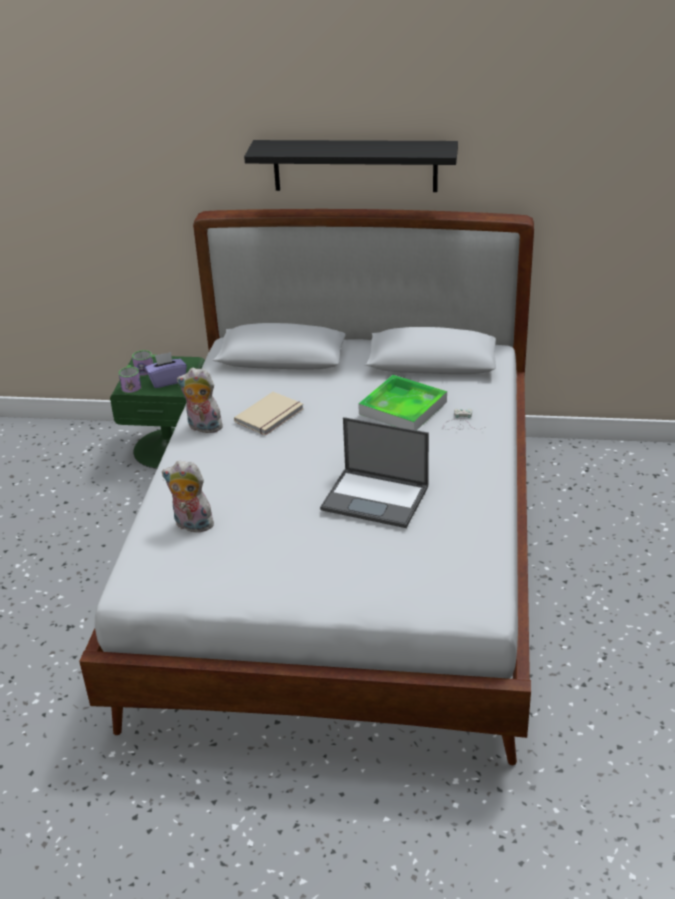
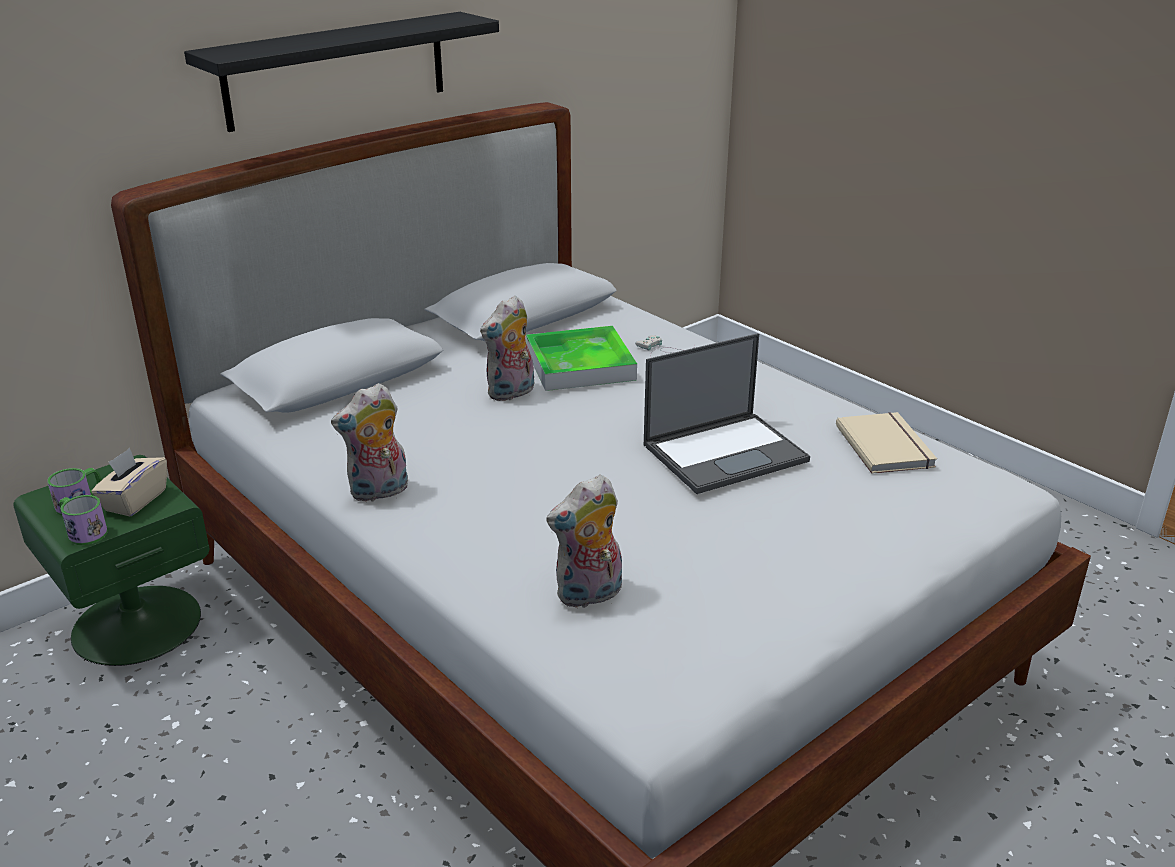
camera: 50 degrees left, 5 degrees down
purple tissue box [145,352,187,388] -> beige tissue box [91,448,167,517]
beige book [234,392,304,436] -> beige book moved to [836,412,937,474]
none -> plush toy [480,295,536,401]

